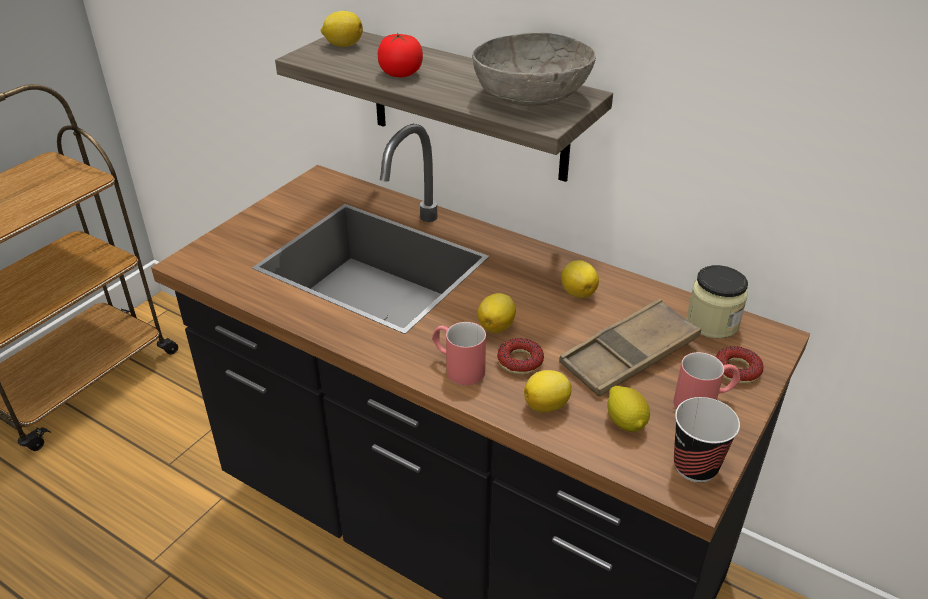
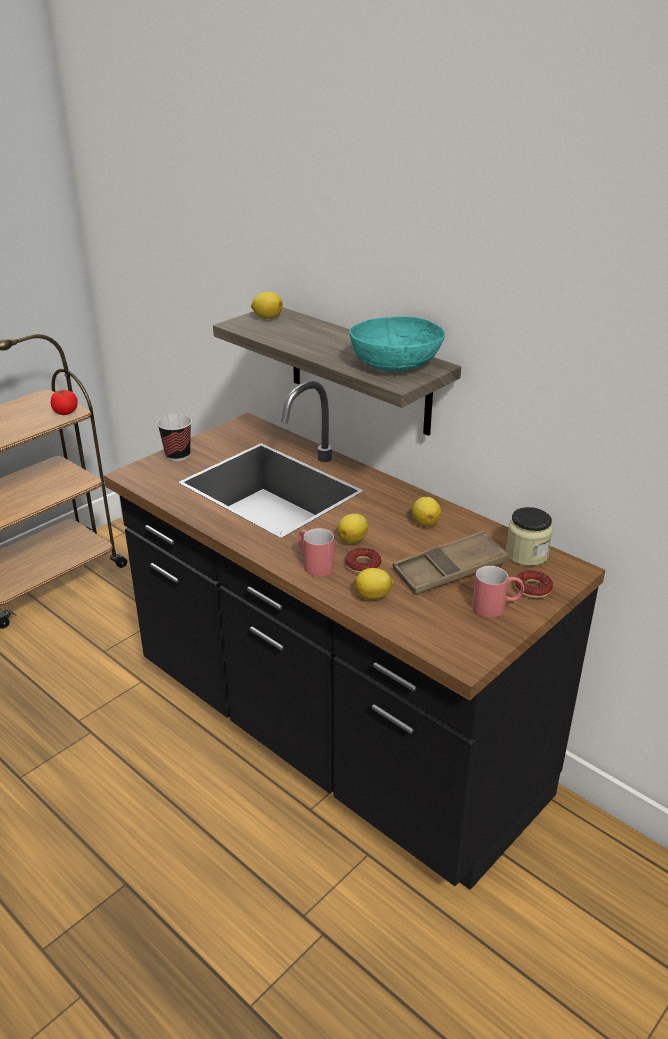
camera: 10 degrees right, 5 degrees down
tomato [378,33,423,77] -> tomato moved to [51,390,78,415]
grey bowl [472,32,596,107] -> turquoise bowl [350,316,445,371]
lemon [607,386,650,432] -> none
cup [674,397,740,482] -> cup moved to [157,414,192,461]

